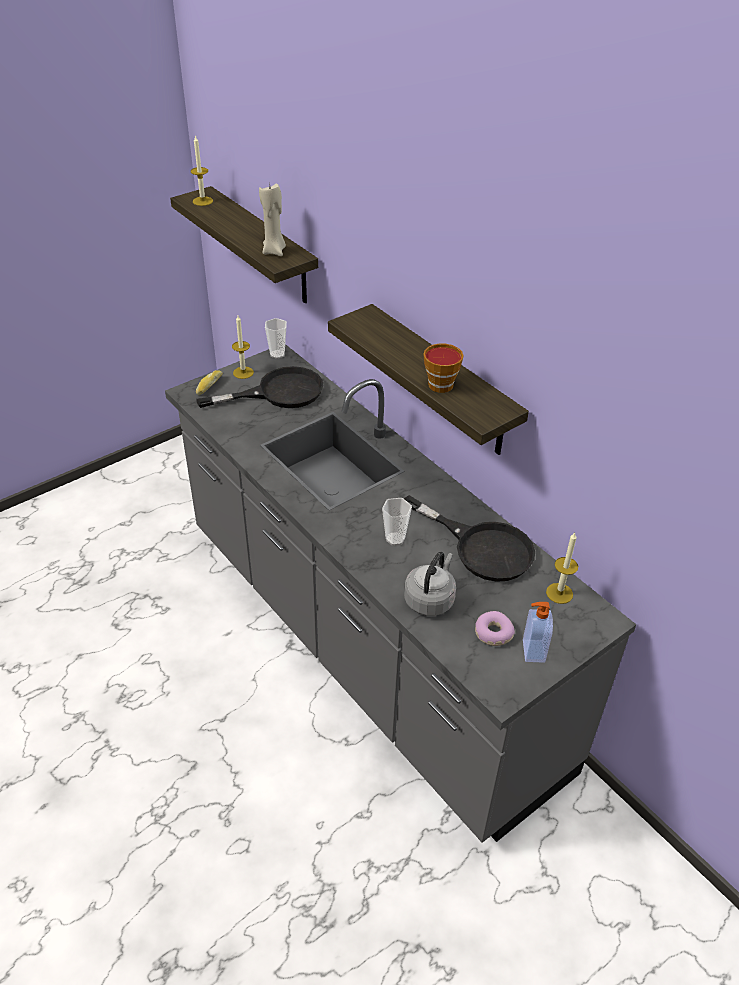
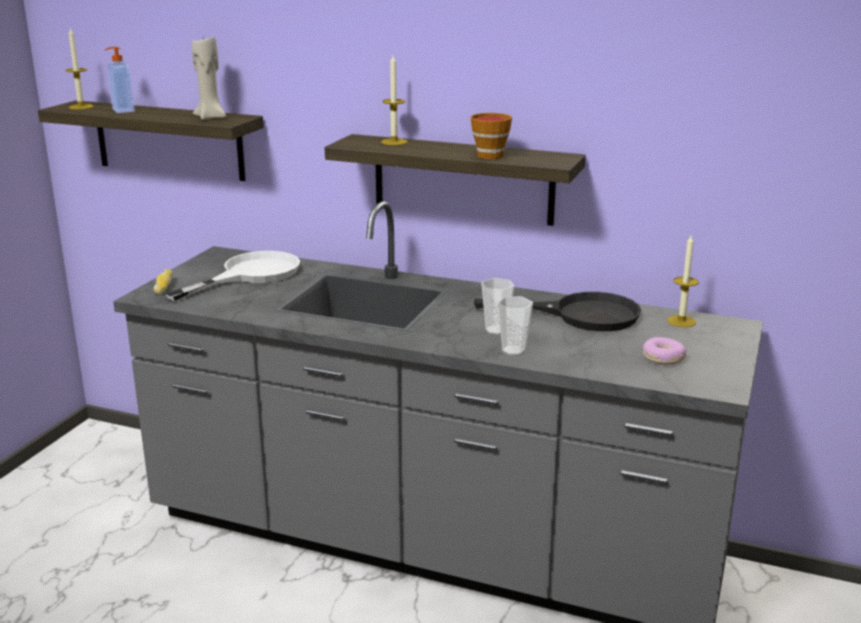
camera: 30 degrees left, 20 degrees down
black frying pan [196,366,323,408] -> white frying pan [165,251,300,301]
candle [232,316,254,379] -> candle moved to [381,55,408,145]
cup [265,318,287,359] -> cup moved to [498,296,533,356]
grey kettle [404,552,456,616] -> none
soap dispenser [523,602,553,663] -> soap dispenser moved to [105,47,135,113]

